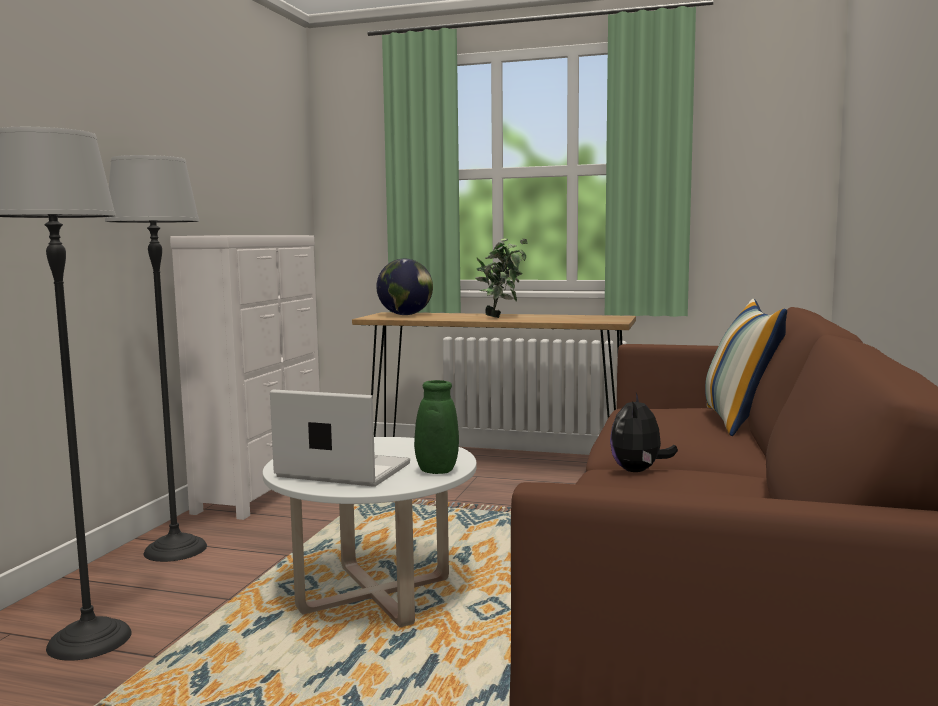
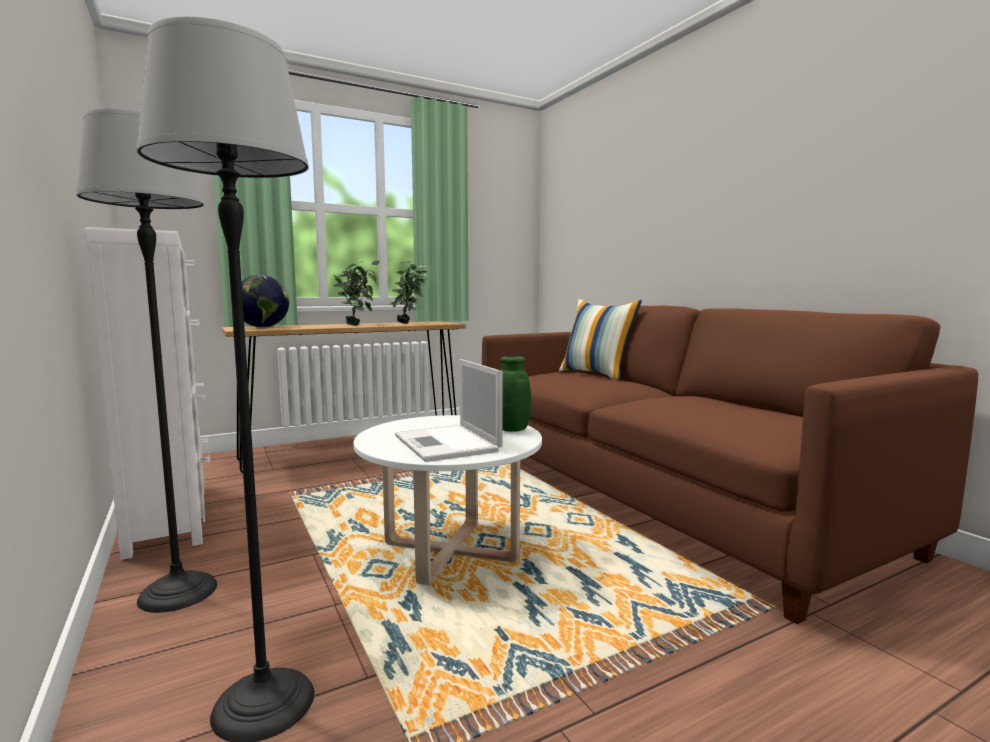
camera: 45 degrees left, 0 degrees up
laptop [270,389,410,487] -> laptop turned 90 degrees counterclockwise [395,359,503,462]
plush toy [610,393,678,472] -> none
none -> potted plant [389,261,428,324]

